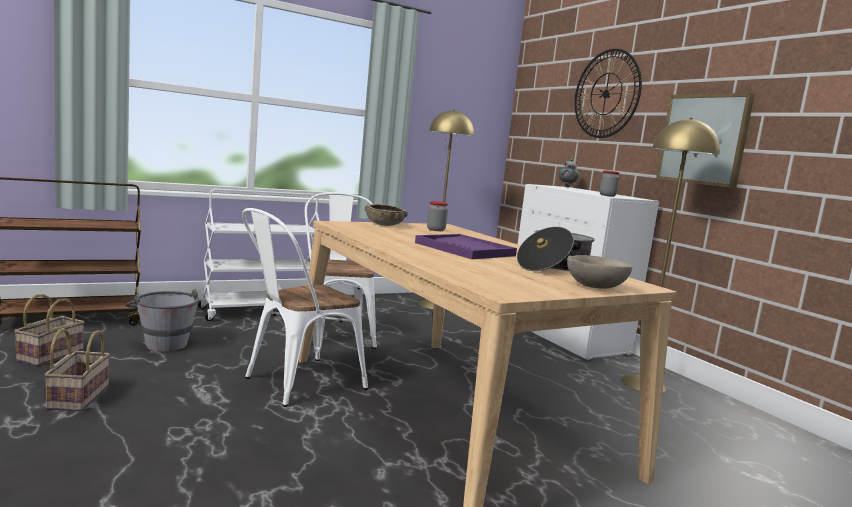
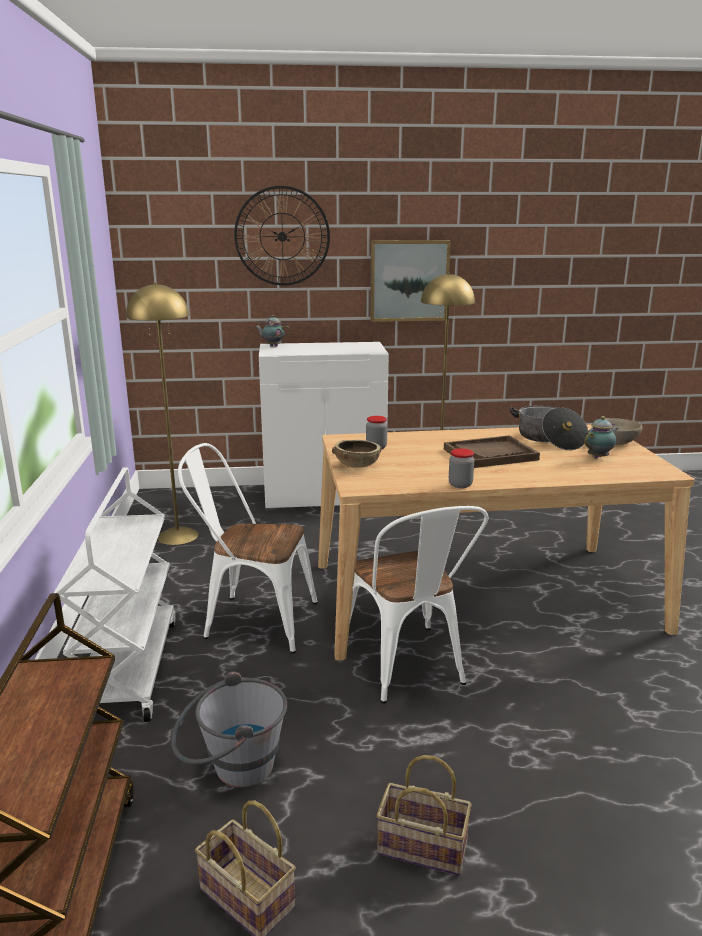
camera: 65 degrees left, 10 degrees up
purple tray [415,234,517,259] -> brown tray [444,436,540,468]
jar [599,170,619,197] -> jar moved to [449,448,474,488]
none -> teapot [584,416,618,458]

